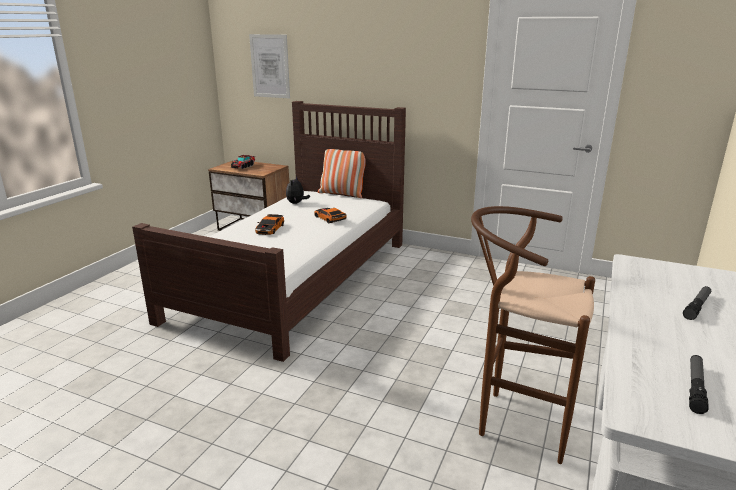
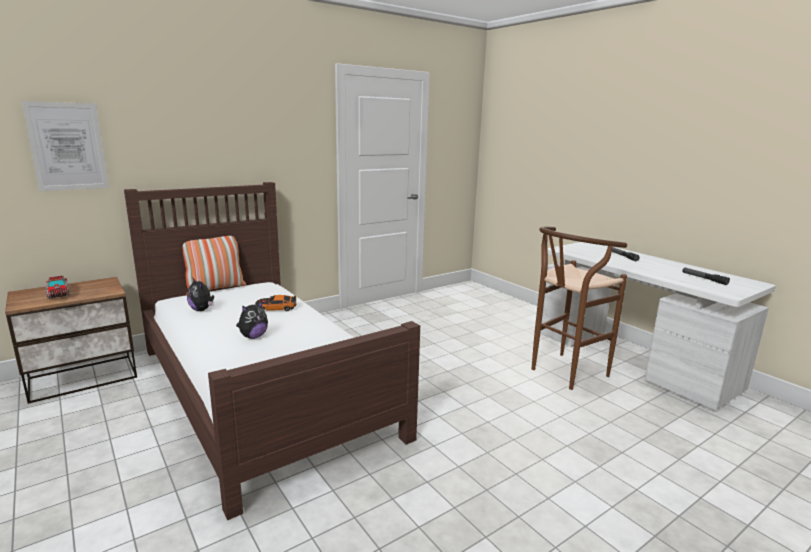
camera: 60 degrees left, 5 degrees down
toy car [255,214,284,235] -> plush toy [236,301,268,339]

